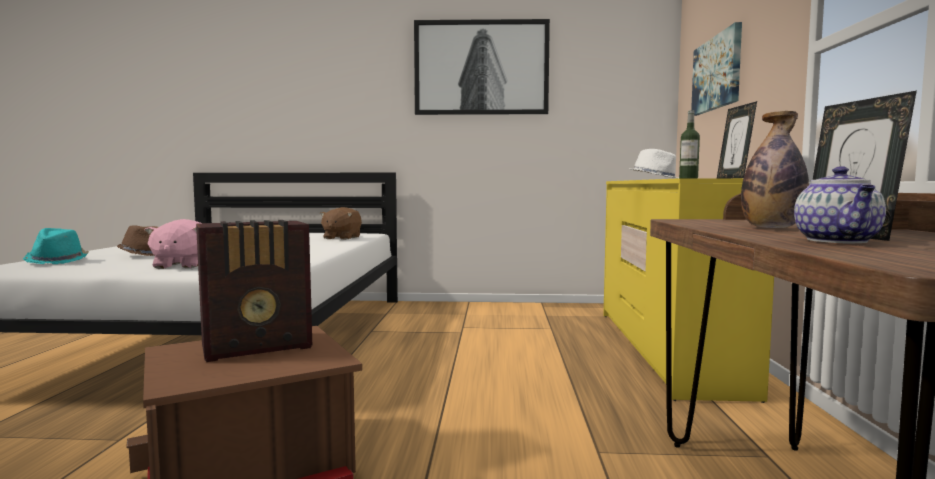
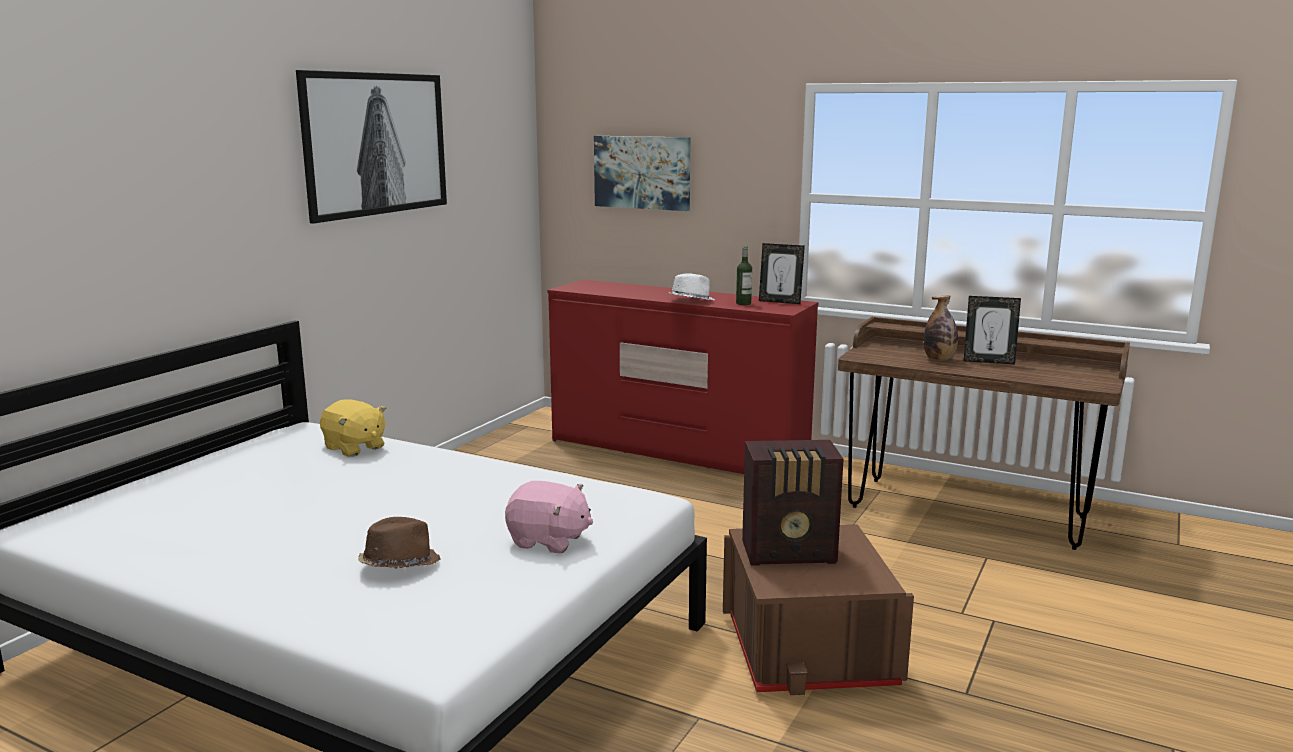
camera: 65 degrees left, 10 degrees up
turquoise hat [23,228,89,264] -> none
radio [196,220,312,362] -> radio turned 90 degrees clockwise [742,440,844,566]
brown plush toy [320,207,362,240] -> yellow plush toy [320,399,386,457]
yellow dresser [603,178,774,403] -> red dresser [547,280,818,474]
teapot [794,166,886,244] -> none

